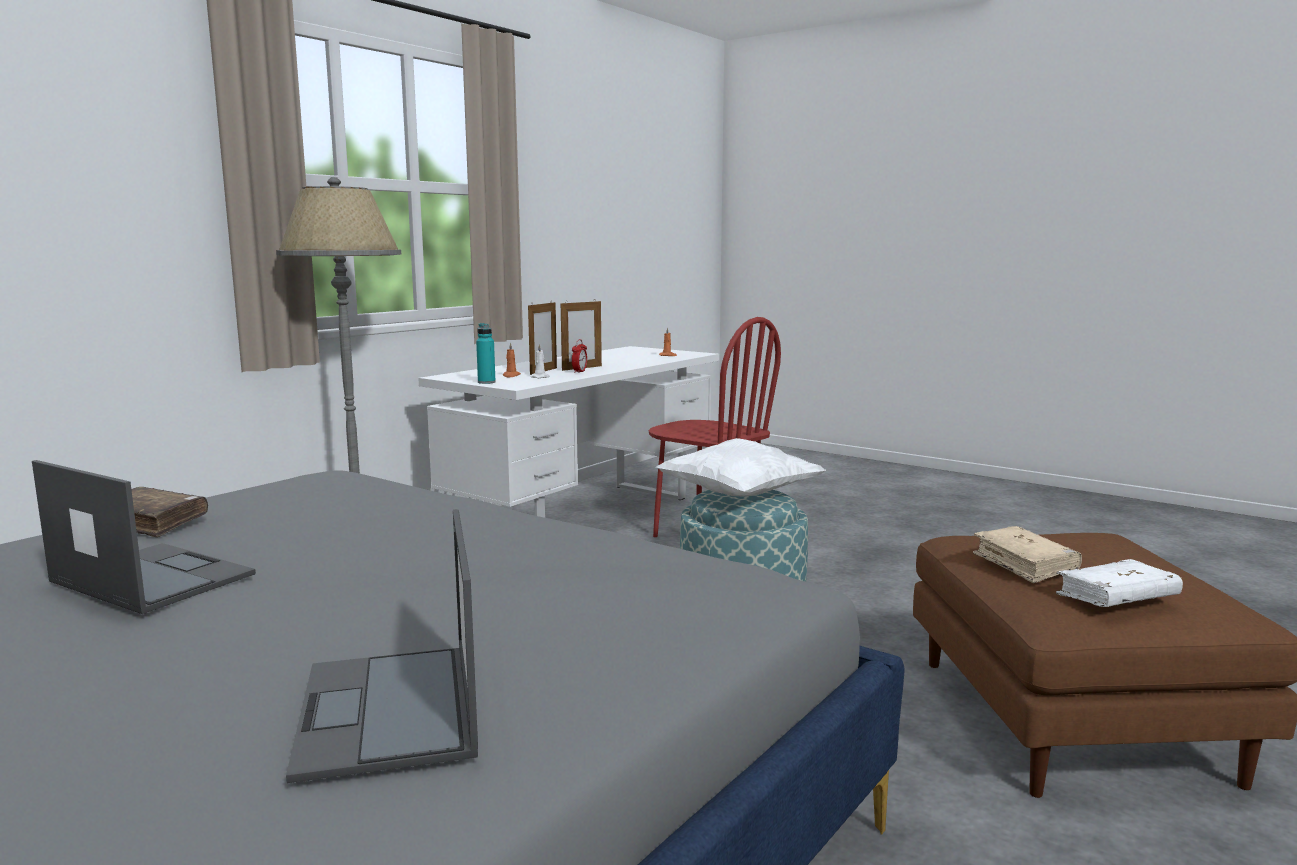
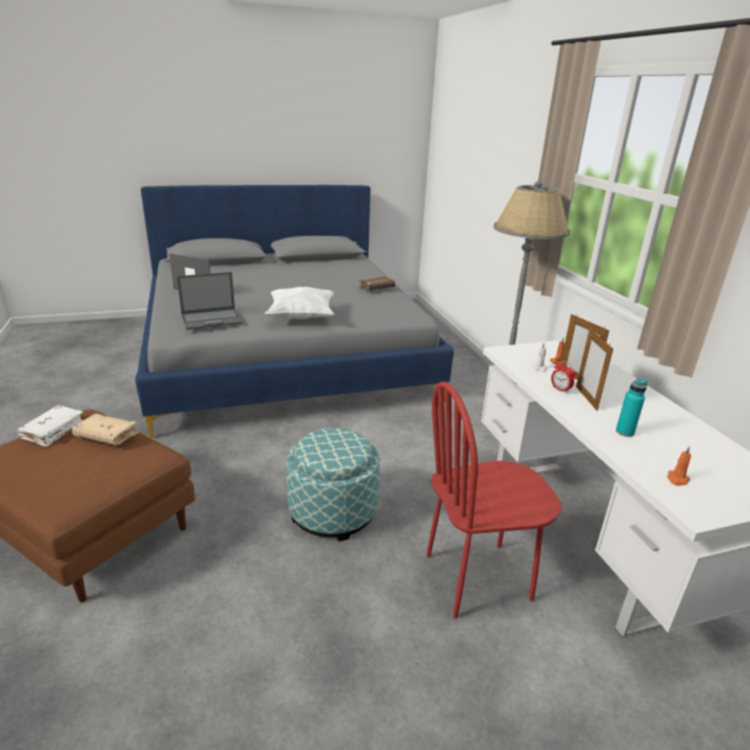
camera: 125 degrees right, 15 degrees up
laptop [32,460,256,614] -> laptop moved to [177,272,242,330]
turquoise bottle [476,323,496,384] -> turquoise bottle moved to [616,379,648,437]
white pillow [656,438,826,497] -> white pillow moved to [265,287,334,319]

